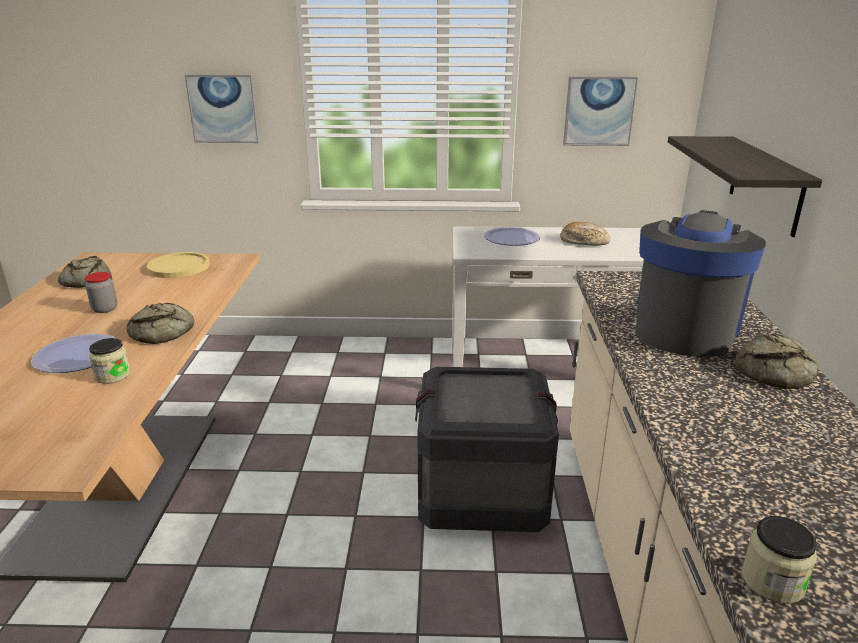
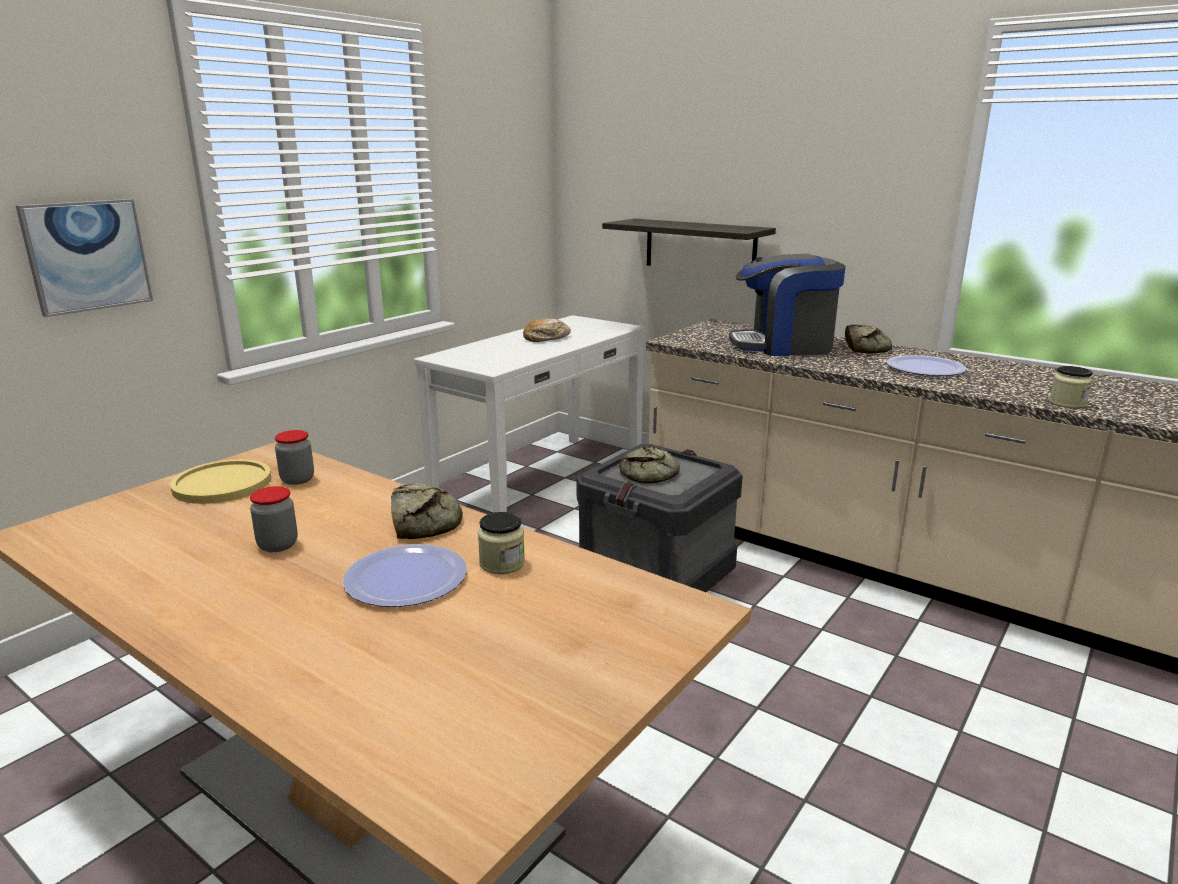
camera: 55 degrees left, 5 degrees down
bread [58,256,112,288] -> bread moved to [619,447,680,484]
plate [484,227,540,246] -> plate moved to [886,355,966,376]
picture [563,76,638,146] -> none
coffee machine [635,210,766,357] -> coffee machine turned 60 degrees counterclockwise [729,254,846,356]
none -> jar [275,430,314,485]

